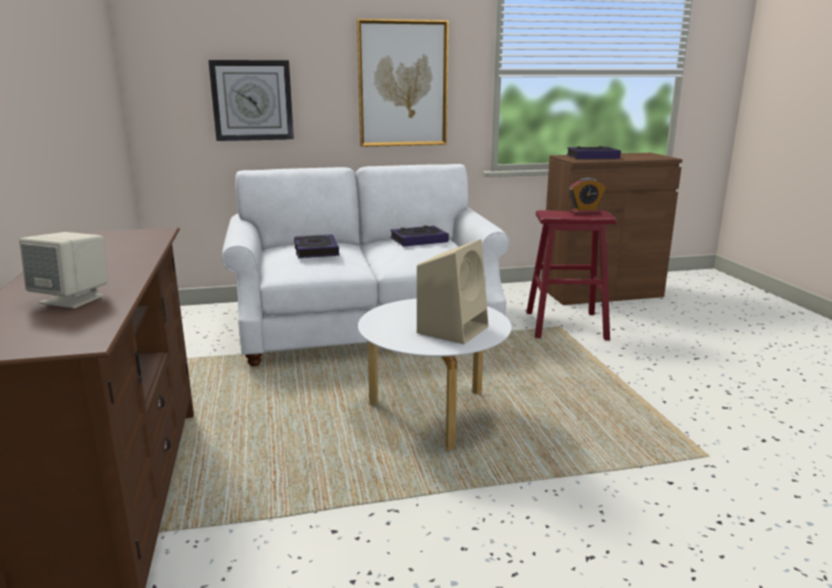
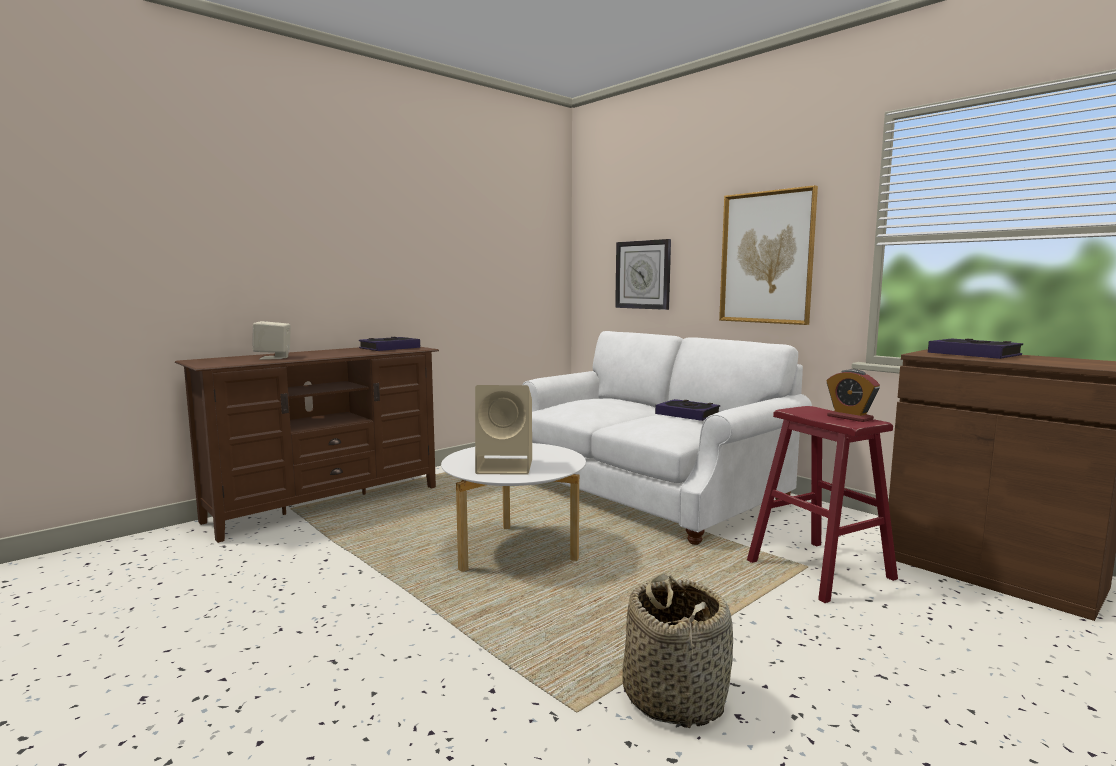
camera: 60 degrees right, 10 degrees down
book [294,234,339,258] -> book moved to [359,337,420,351]
none -> basket [622,574,733,728]

